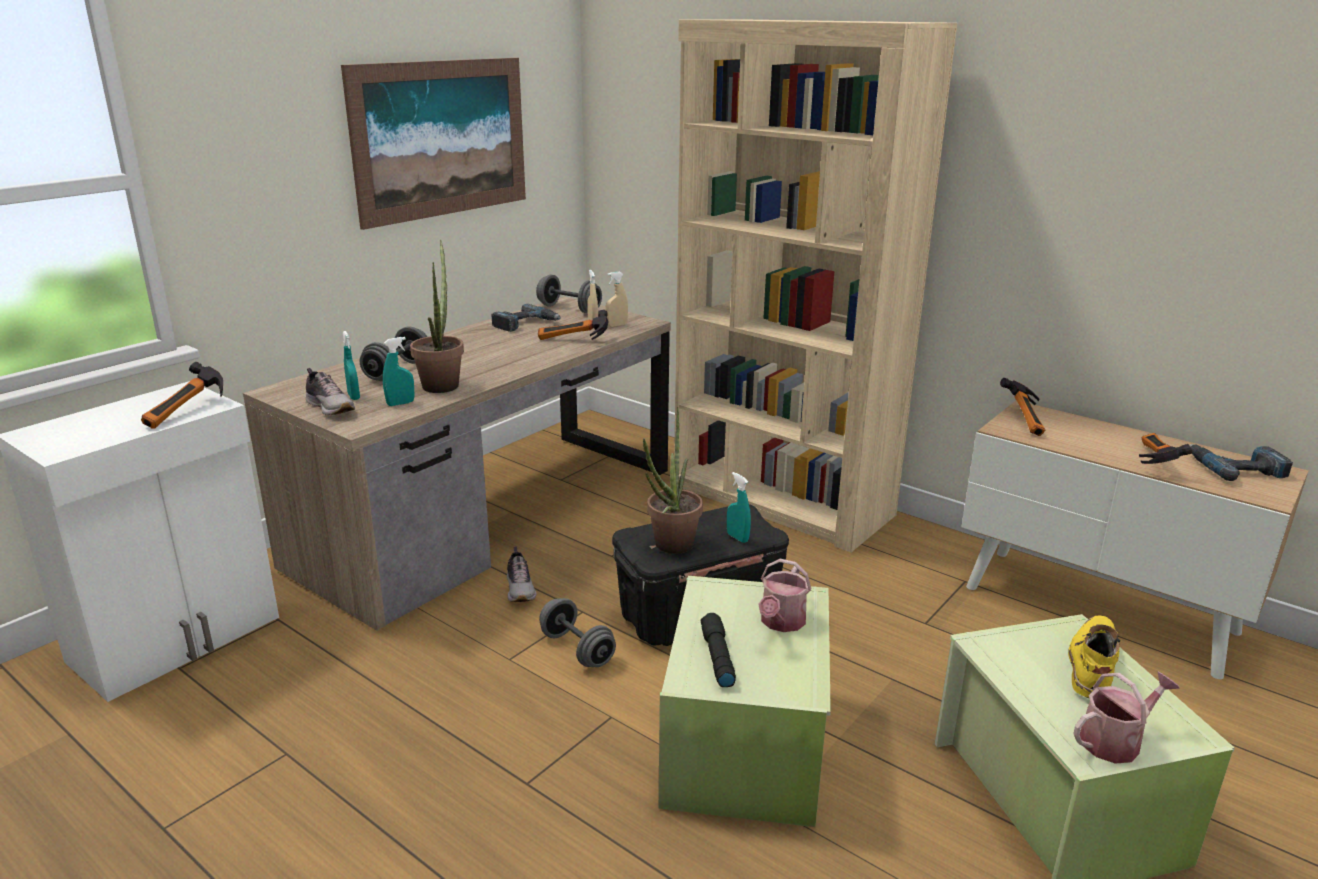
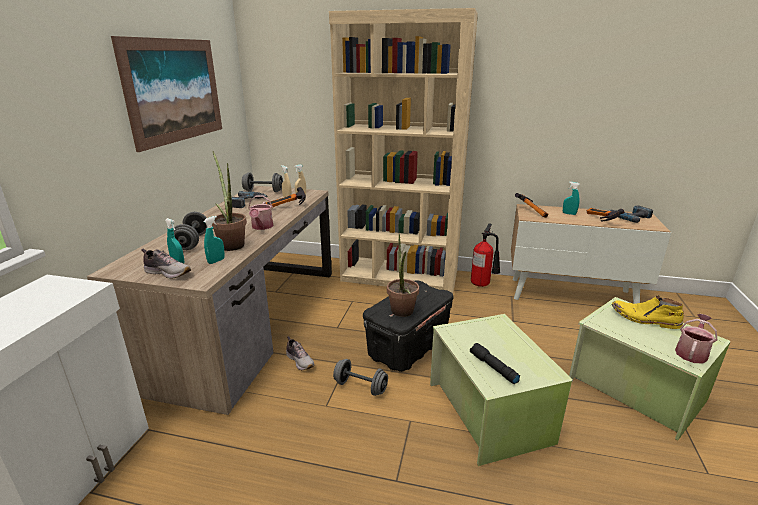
camera: 25 degrees left, 0 degrees up
hammer [141,362,223,428] -> none
turquoise spray bottle [727,472,751,543] -> turquoise spray bottle moved to [563,182,580,215]
watering can [759,559,811,632] -> watering can moved to [248,196,273,230]
yellow boot [1068,615,1120,699] -> yellow boot turned 60 degrees counterclockwise [612,295,684,329]
none -> fire extinguisher [471,223,500,287]

